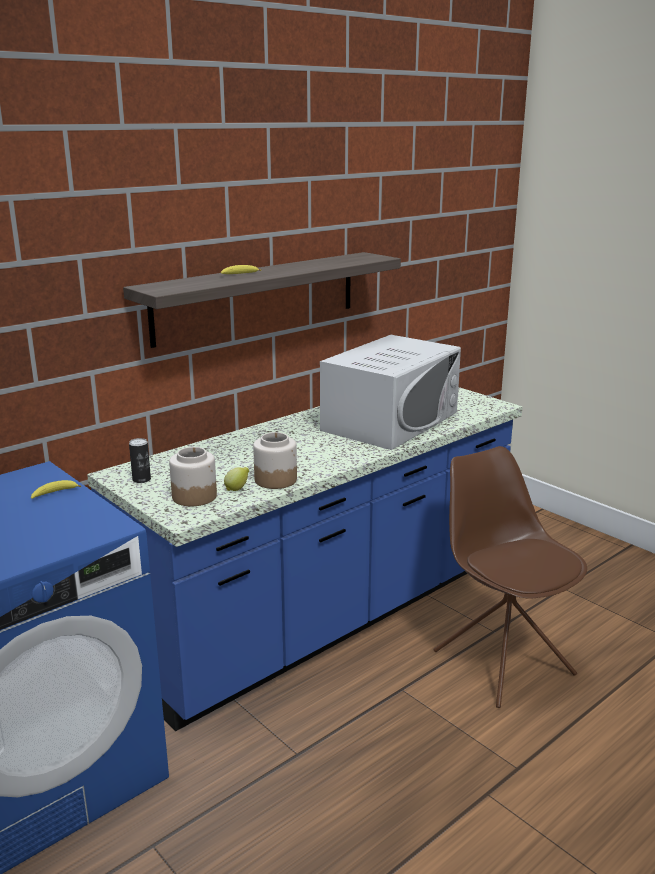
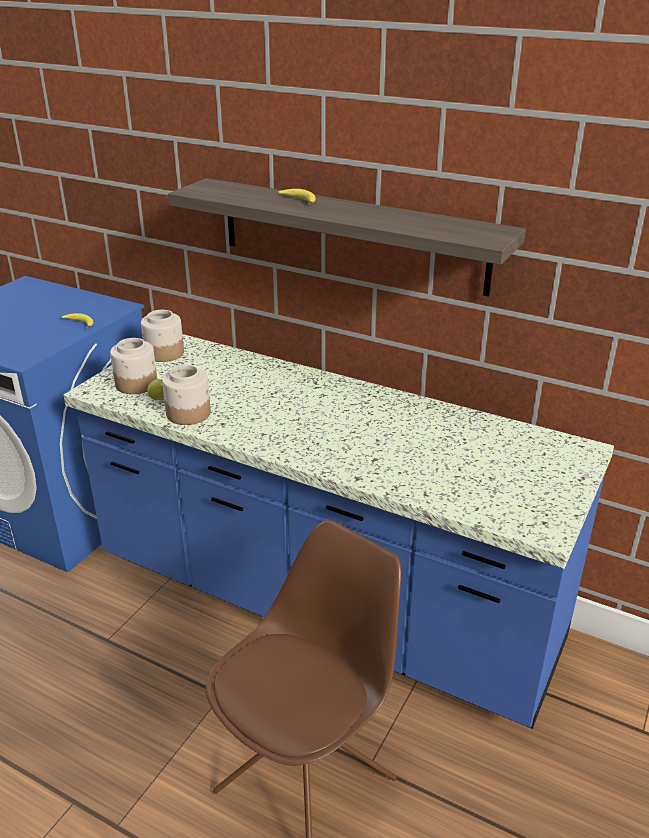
camera: 70 degrees right, 10 degrees up
can [129,438,151,483] -> jar [141,310,184,362]
white microwave [320,335,461,450] -> none

